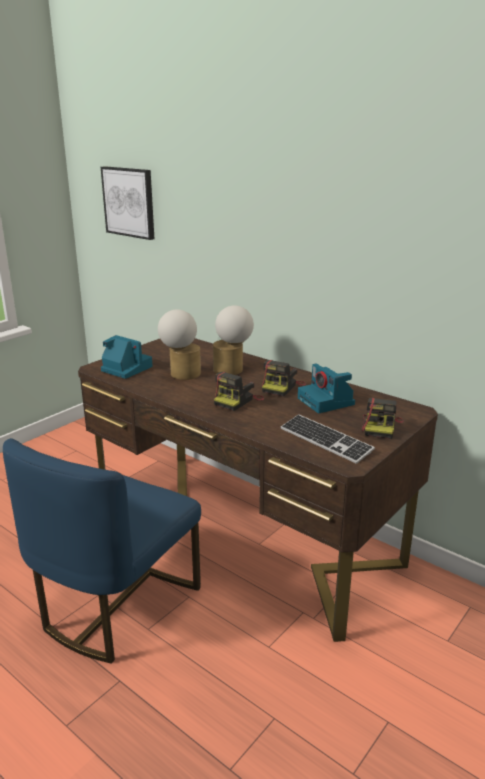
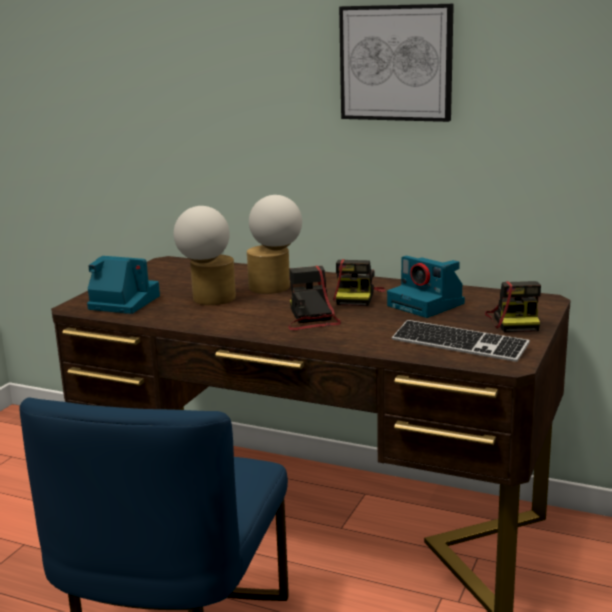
camera: 15 degrees left, 5 degrees down
picture [101,166,154,240] -> picture moved to [339,4,454,122]
camera [214,372,265,411] -> camera turned 150 degrees clockwise [288,266,341,330]

